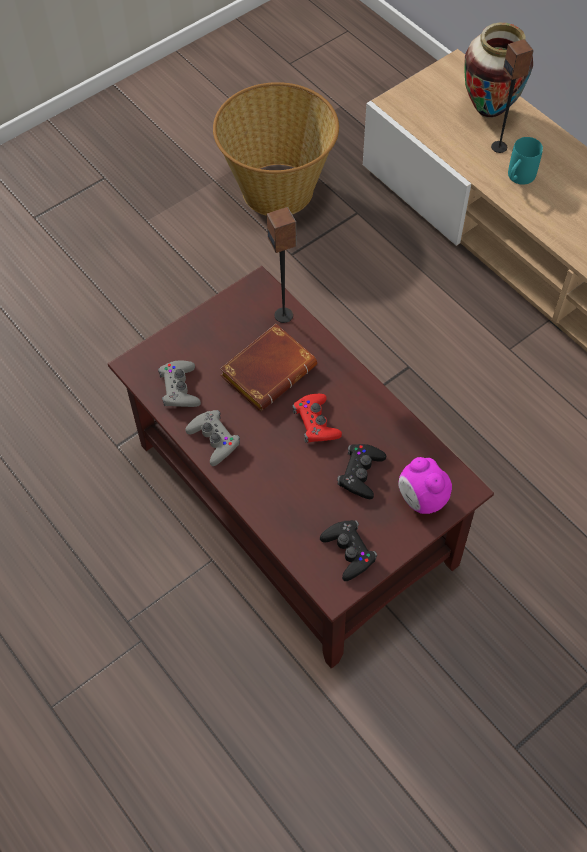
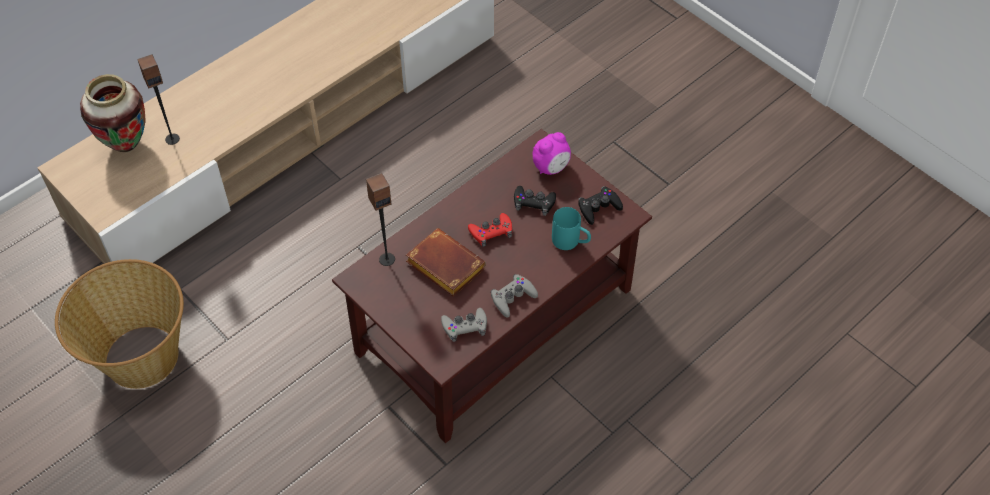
camera: 95 degrees left, 5 degrees down
turquoise mug [508,137,543,185] -> turquoise mug moved to [552,207,591,250]

